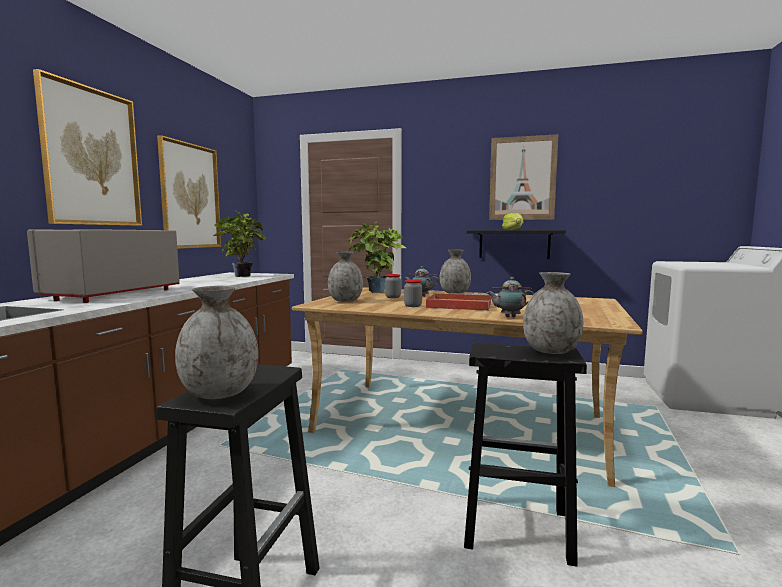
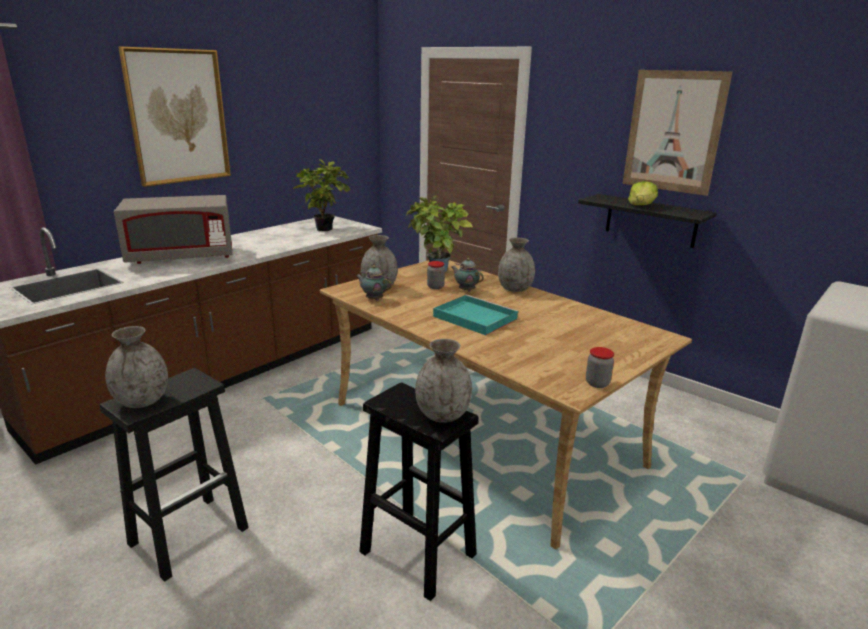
camera: 25 degrees right, 15 degrees up
grey microwave [27,229,180,303] -> grey microwave turned 150 degrees counterclockwise [114,195,232,264]
picture [157,135,221,249] -> none
jar [404,279,422,307] -> jar moved to [586,347,614,388]
red tray [426,293,491,311] -> turquoise tray [433,295,519,335]
teapot [487,277,534,317] -> teapot moved to [356,265,392,300]

